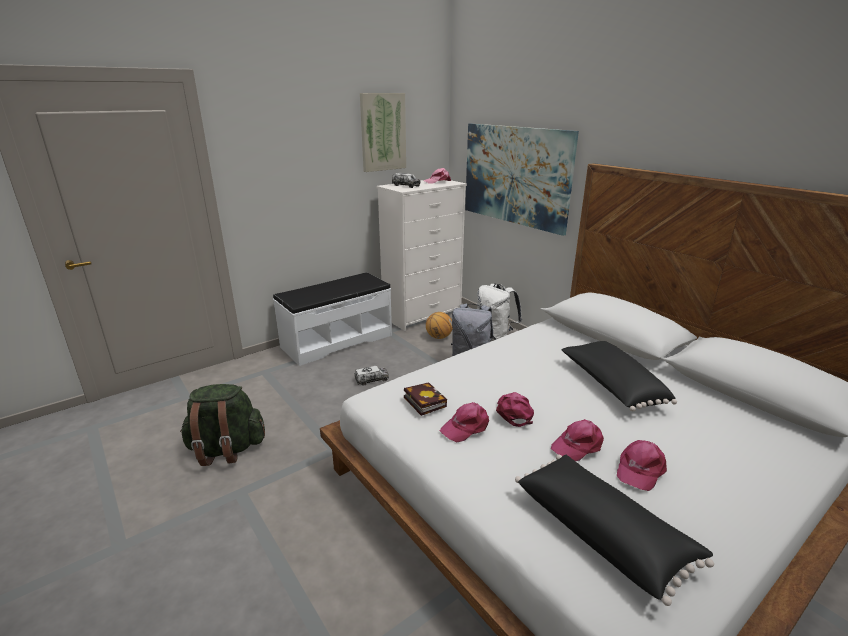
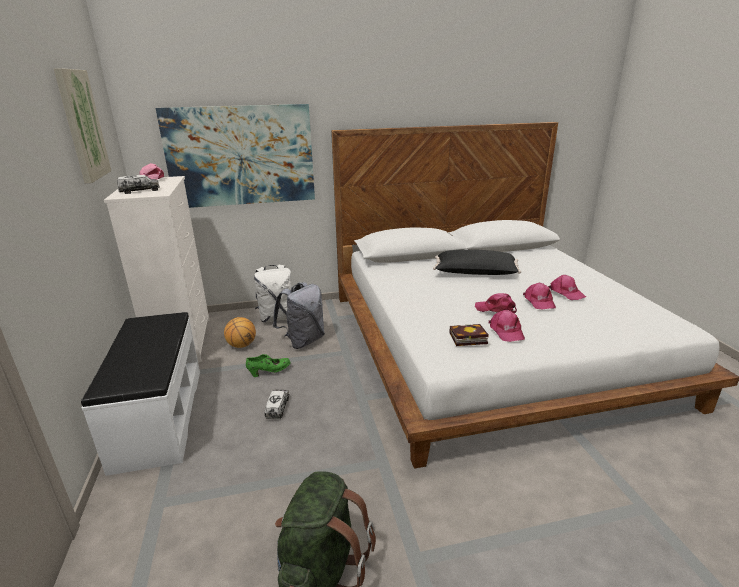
camera: 65 degrees left, 0 degrees up
black pillow [515,455,714,606] -> none
none -> green shoe [246,354,291,377]

